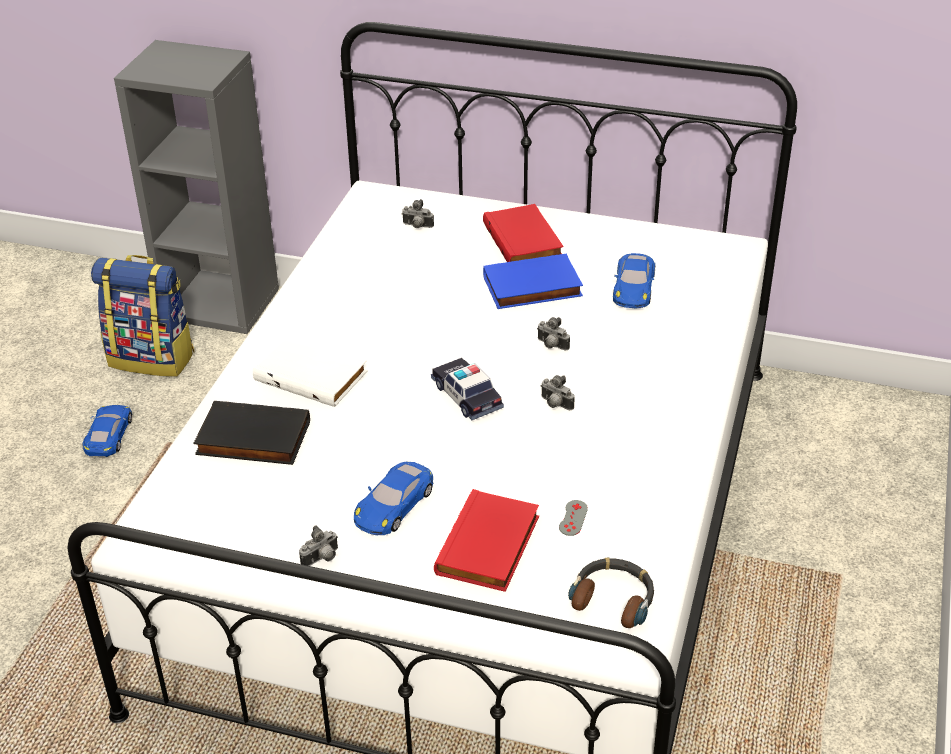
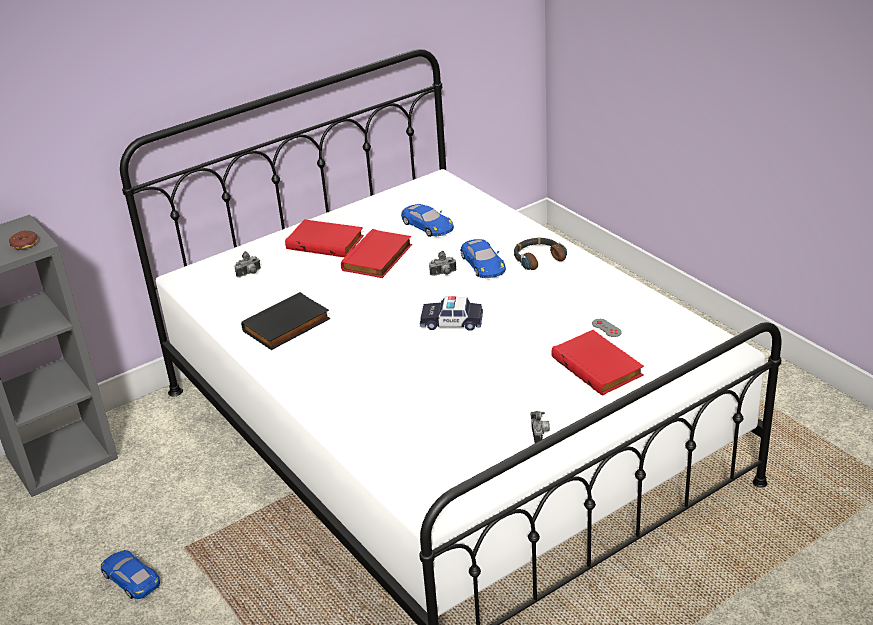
camera: 50 degrees left, 5 degrees down
backpack [91,255,194,377] -> none
black book [193,401,310,465] -> black book moved to [241,292,330,350]
white book [253,335,368,407] -> none
blue toy car [354,462,433,535] -> blue toy car moved to [460,239,506,278]
blue book [483,254,583,309] -> red book [341,229,412,278]
camera [541,375,575,410] -> none
headphones [568,558,654,628] -> headphones moved to [514,237,567,270]
none -> donut [9,231,38,250]

